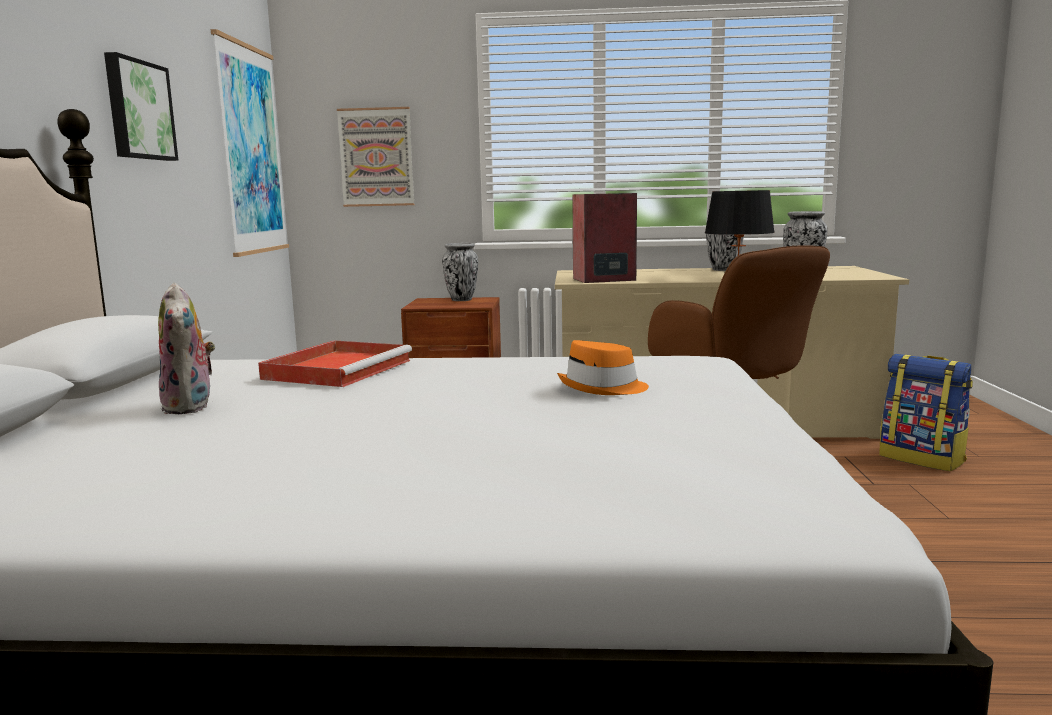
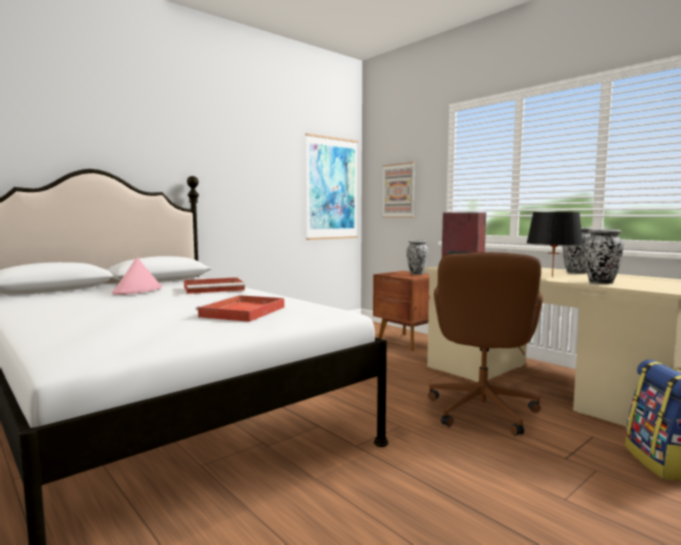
camera: 45 degrees right, 5 degrees down
picture [104,52,178,161] -> none
plush toy [158,283,215,414] -> pink hat [112,257,162,295]
orange hat [557,340,649,395] -> red tray [196,295,284,322]

